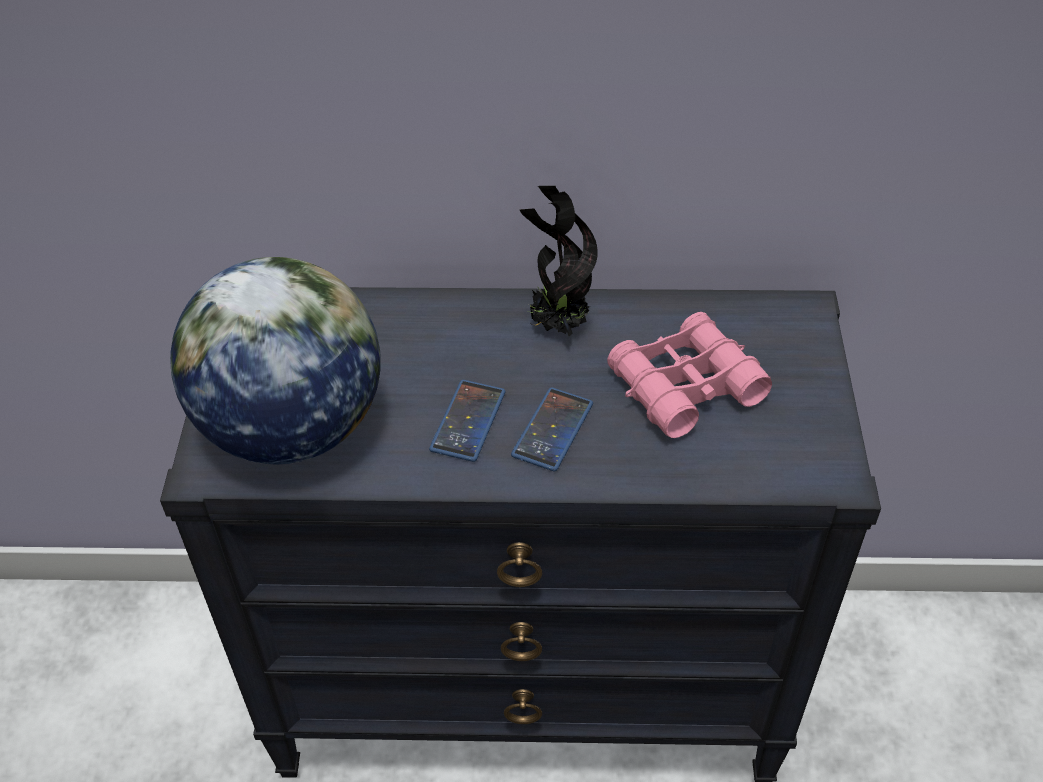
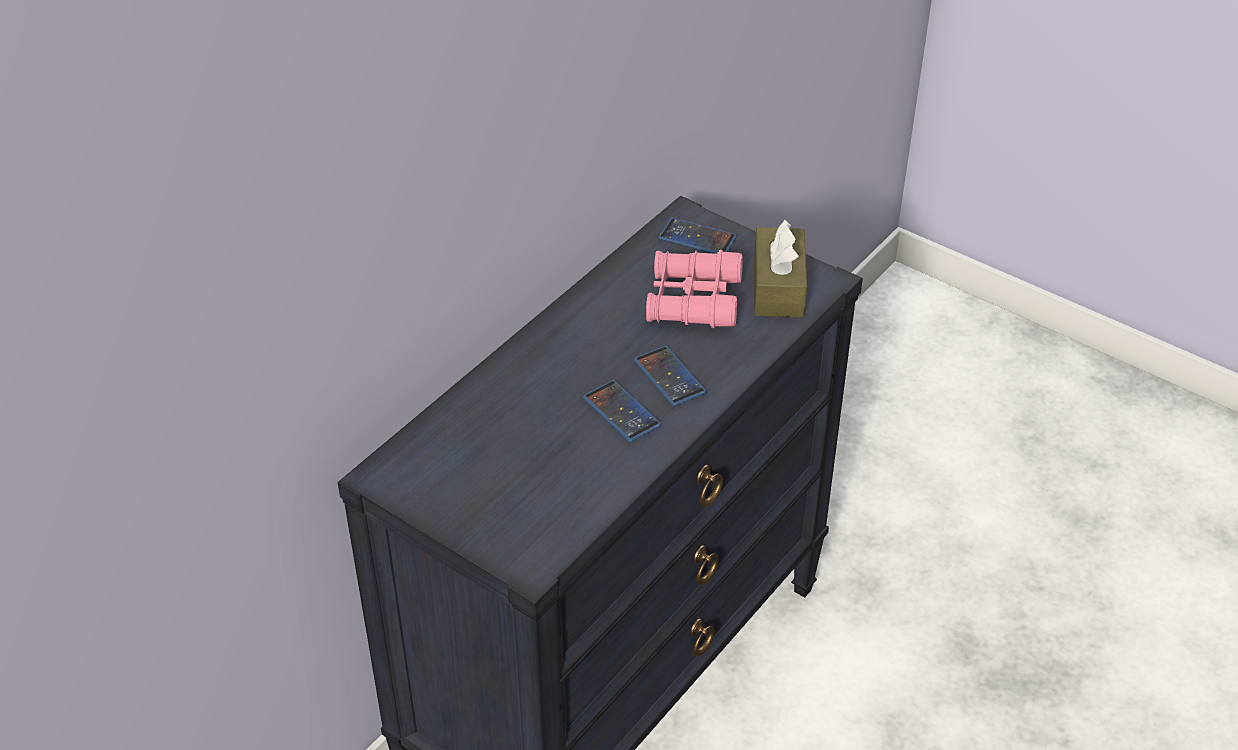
camera: 55 degrees left, 5 degrees down
globe [170,257,380,465] -> none
potted plant [520,186,598,336] -> none
none -> phone [658,217,737,254]
none -> brown tissue box [754,220,807,317]

